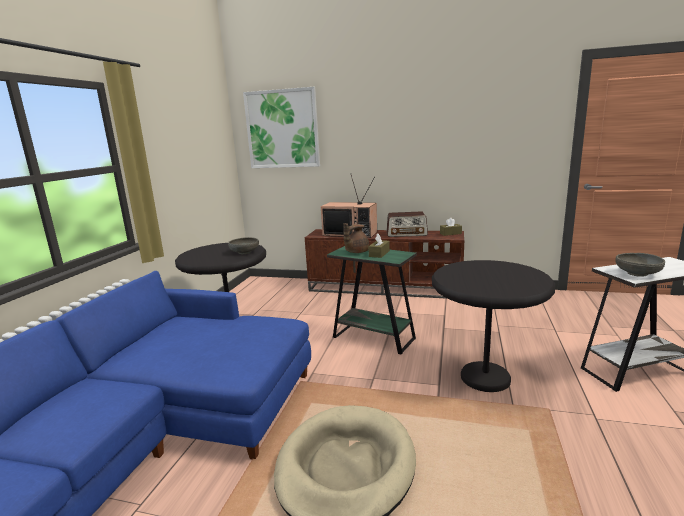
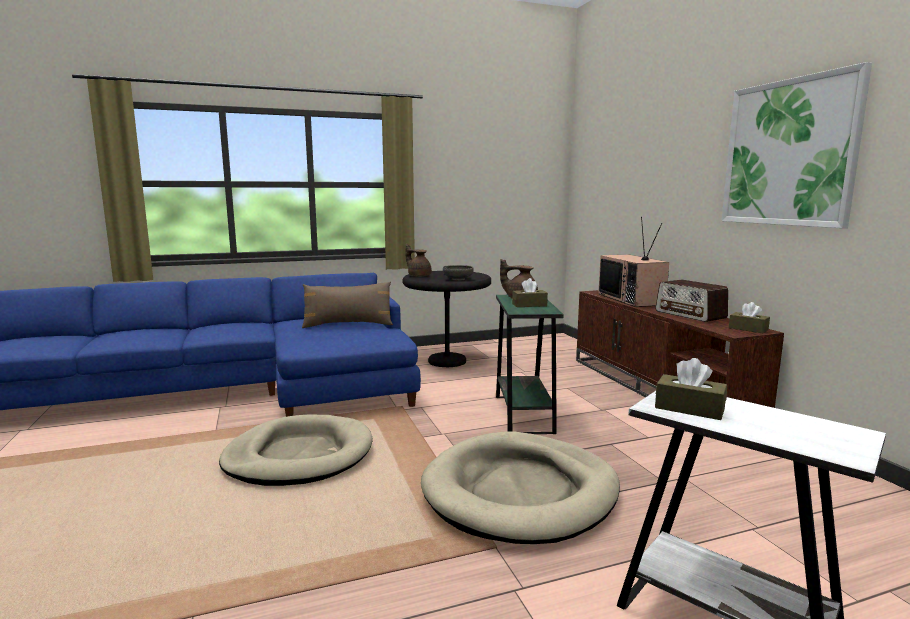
camera: 55 degrees right, 5 degrees down
picture [243,87,320,168] -> picture moved to [721,62,872,228]
black side table [432,260,555,392] -> beige dog bed [421,431,620,544]
grey bowl [615,253,665,277] -> brown tissue box [655,358,727,420]
none -> brown pillow [302,281,393,328]
none -> brown teapot [406,244,432,277]

